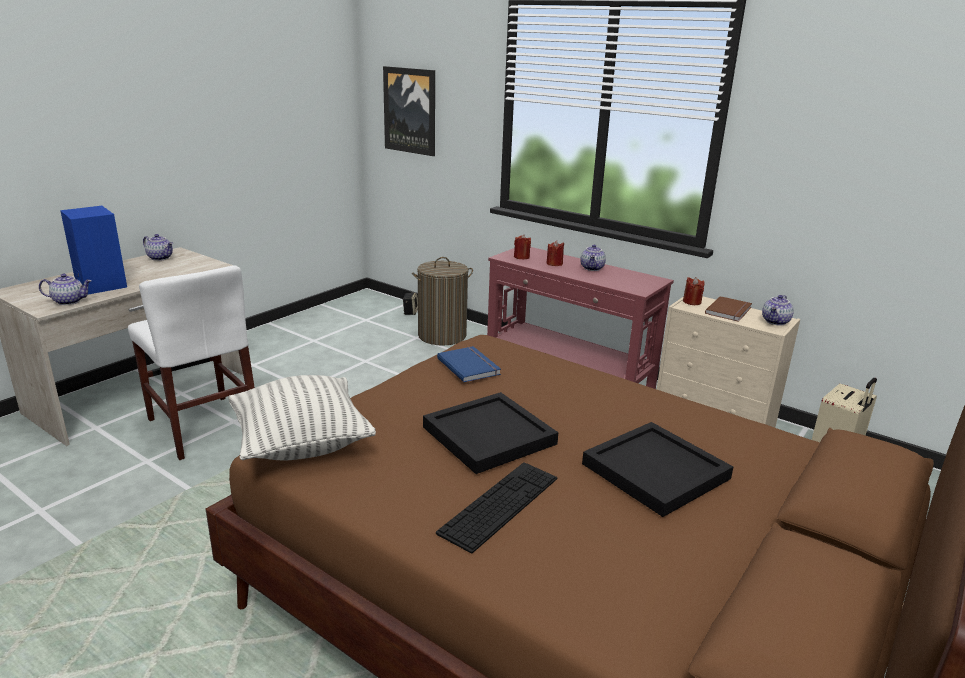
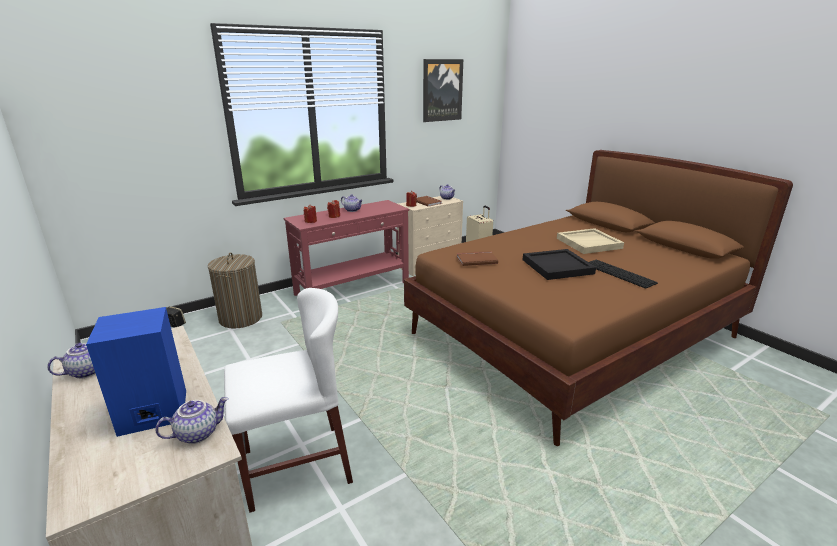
camera: 70 degrees left, 0 degrees up
teapot [39,273,92,305] -> teapot turned 45 degrees clockwise [155,397,229,444]
pillow [228,375,376,460] -> none
picture [383,66,435,156] -> picture moved to [423,59,463,122]
blue book [437,346,501,383] -> brown book [456,251,498,266]
black tray [582,422,733,517] -> beige tray [557,228,624,254]

